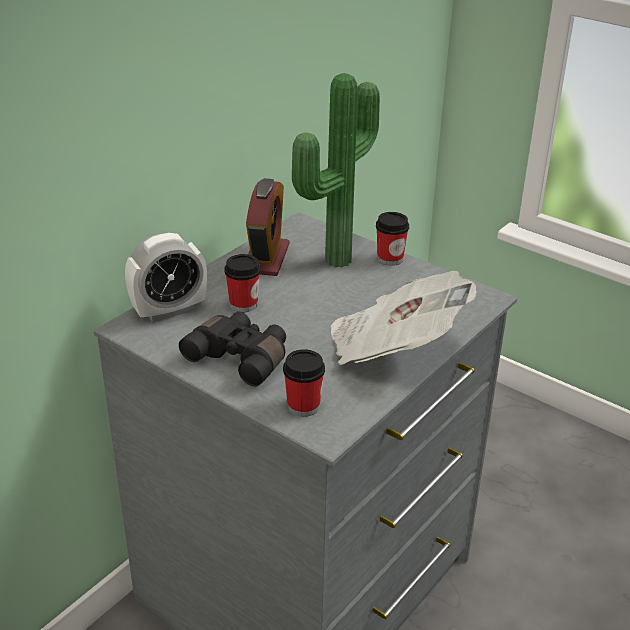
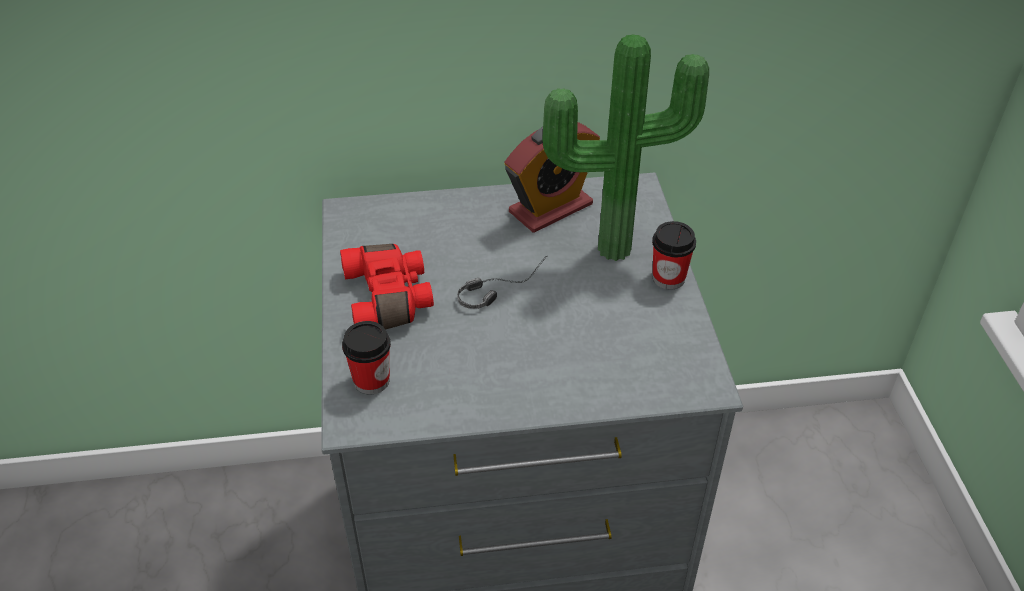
camera: 45 degrees right, 10 degrees up
alarm clock [125,233,207,322] -> none
black binoculars [179,312,286,387] -> red binoculars [340,244,434,330]
cup [225,254,261,312] -> none
newspaper [330,271,477,365] -> none
none -> headphones [457,256,548,309]

